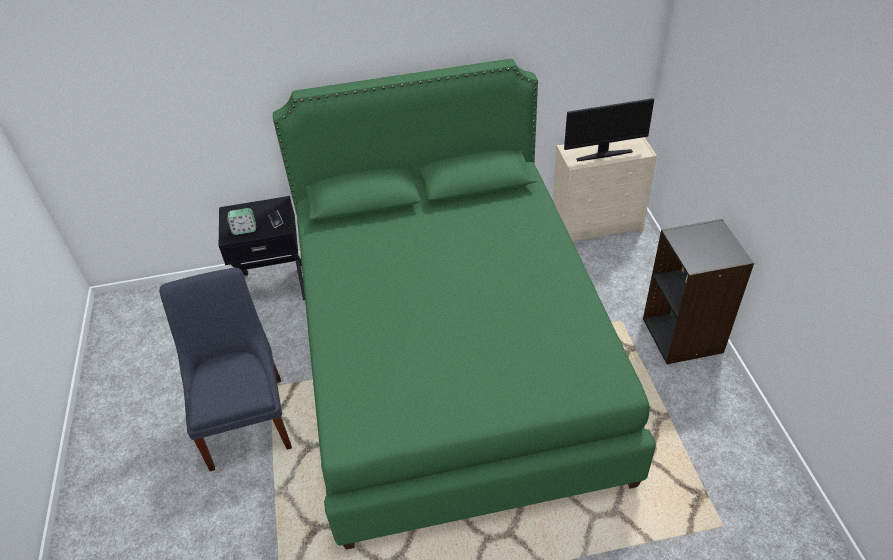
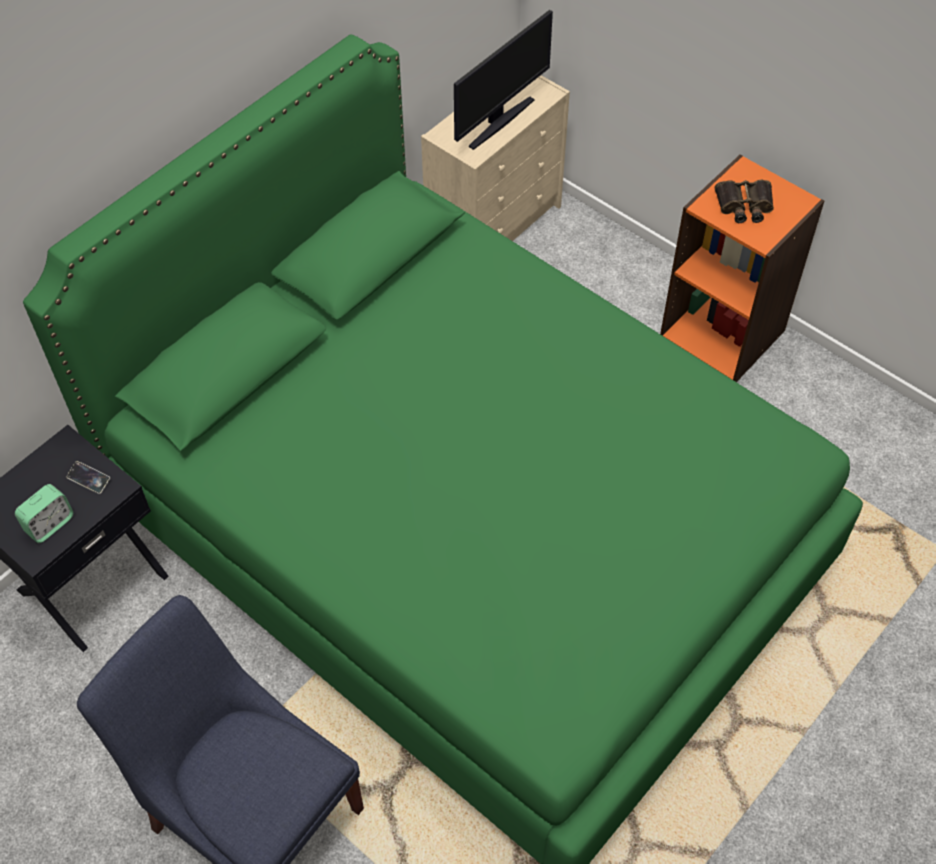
camera: 40 degrees left, 10 degrees up
black bookcase [643,219,754,364] -> orange bookcase [660,154,824,382]
none -> binoculars [715,180,774,223]

